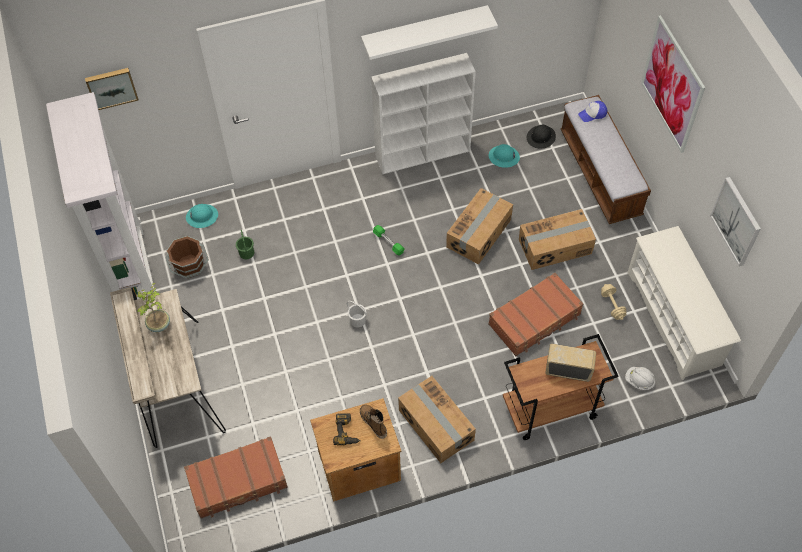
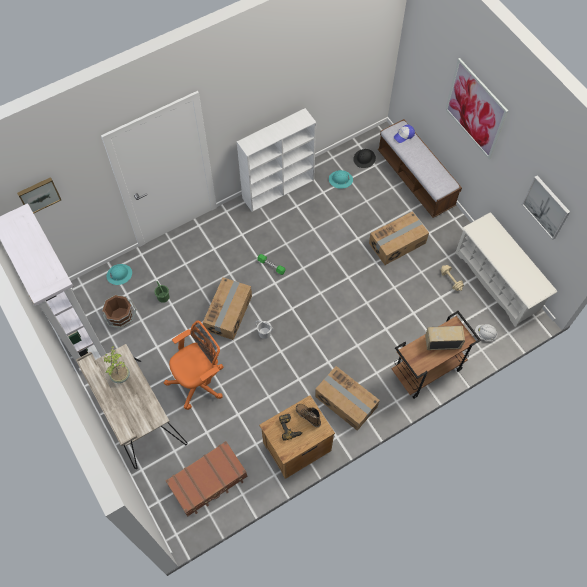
camera: 15 degrees left, 5 degrees up
white shelf [361,5,498,60] -> none
cardboard box [446,188,513,265] -> cardboard box moved to [203,278,252,340]
brown suitcase [488,273,583,356] -> none
none -> orange office chair [164,320,224,410]

